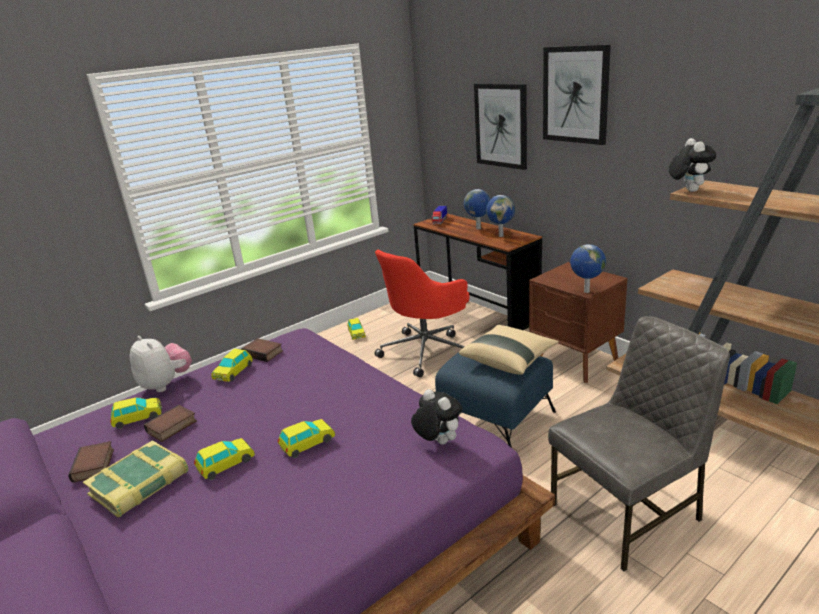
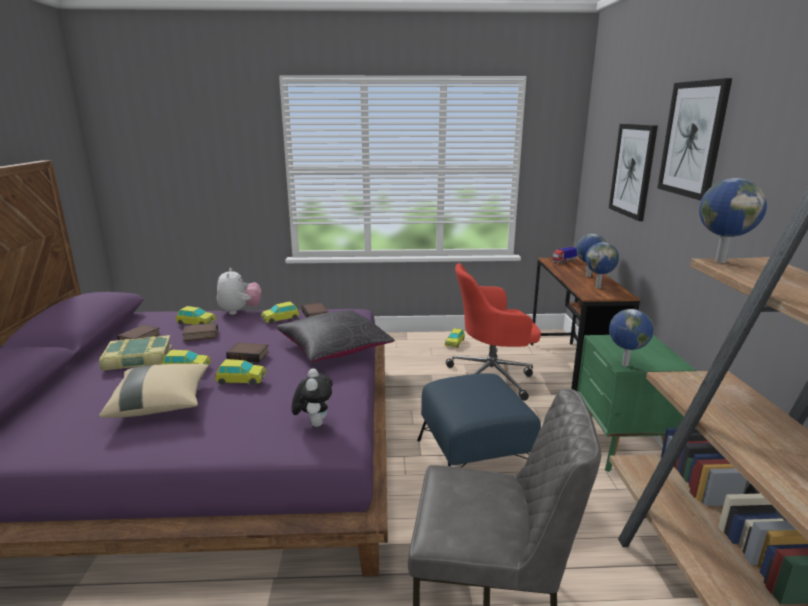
camera: 35 degrees right, 5 degrees down
beige pillow [459,325,559,375] -> beige pillow moved to [99,364,209,418]
brown nightstand [529,262,628,383] -> green nightstand [577,335,696,472]
plush toy [669,138,716,192] -> globe [699,178,767,263]
none -> book [226,342,269,363]
none -> black pillow [276,310,395,362]

